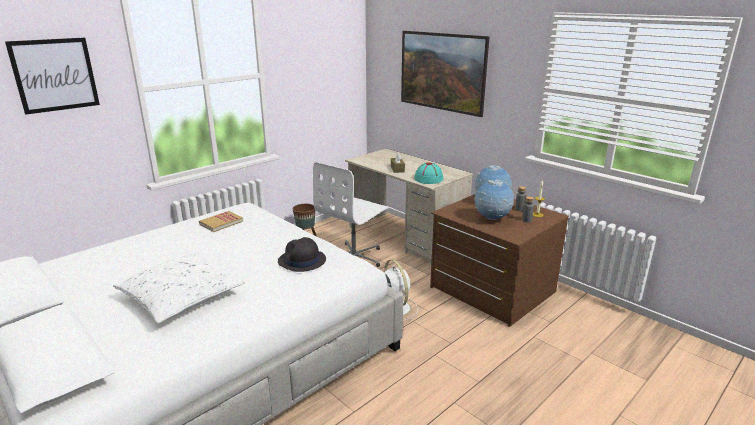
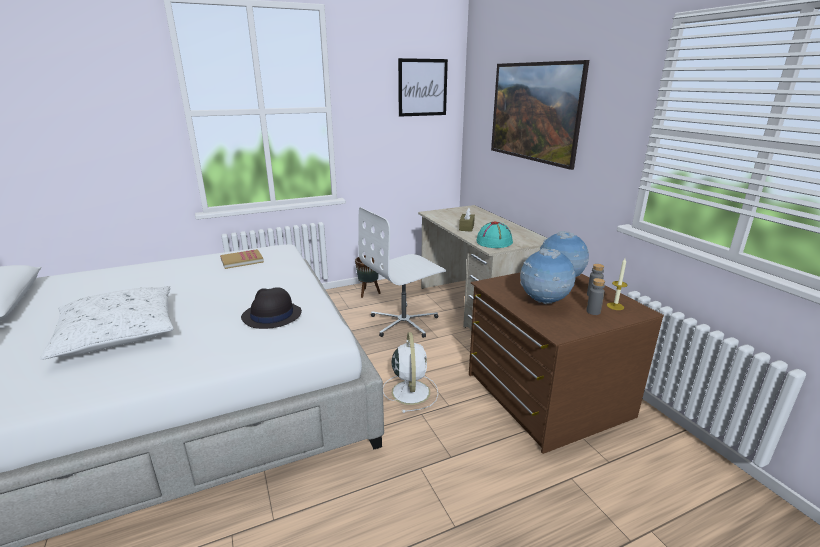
camera: 20 degrees right, 0 degrees up
picture [5,38,100,115] -> picture moved to [398,58,448,117]

